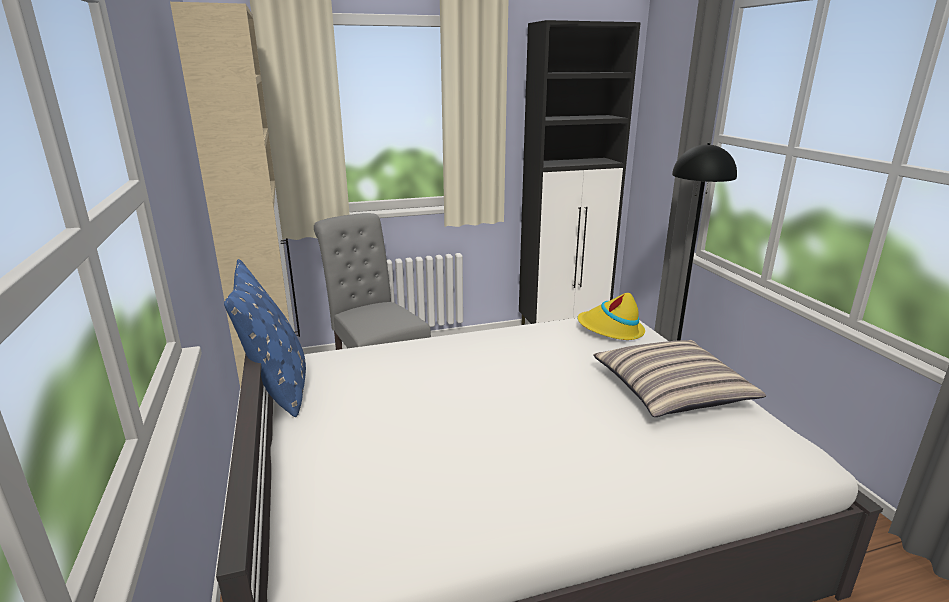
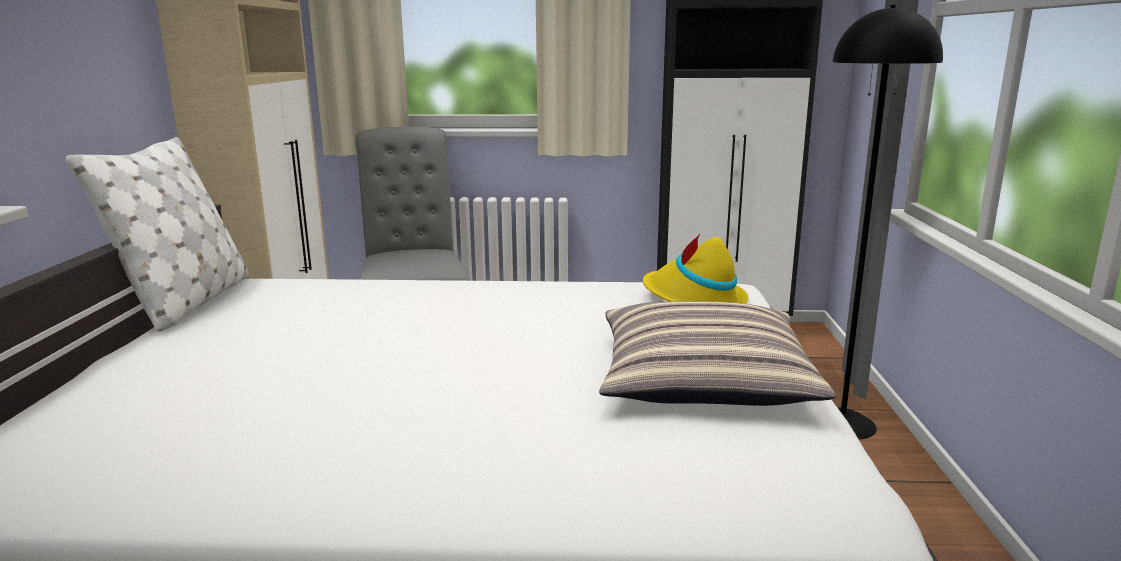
camera: 20 degrees right, 5 degrees down
blue pillow [224,259,306,417] -> white pillow [66,137,249,331]

